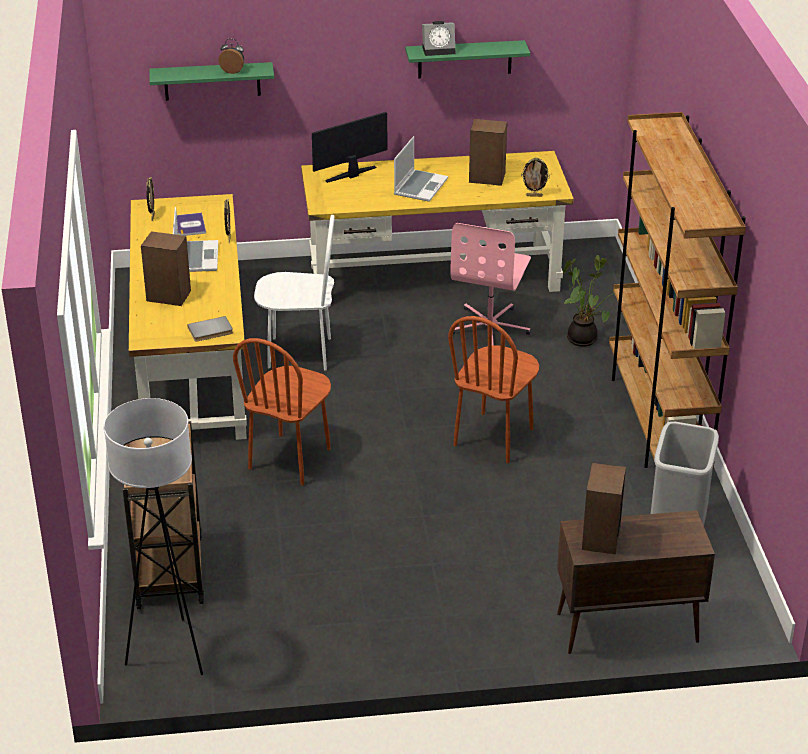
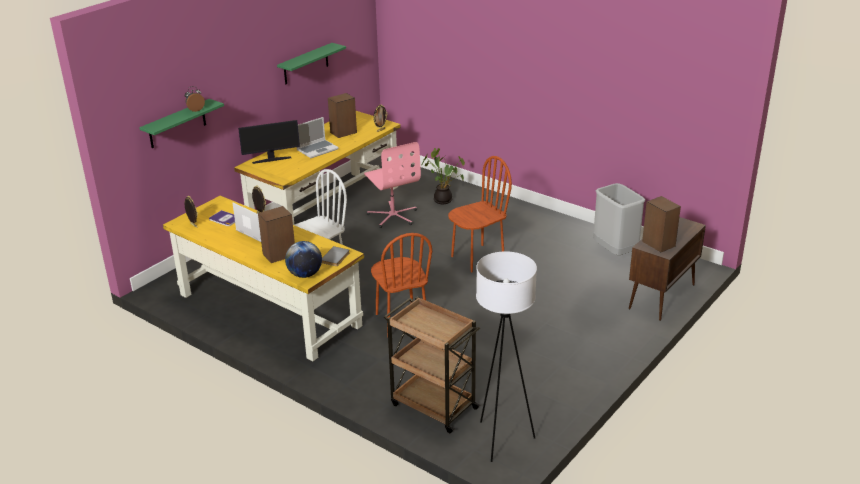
camera: 45 degrees left, 5 degrees down
monitor [312,112,388,183] -> monitor turned 120 degrees counterclockwise [238,120,300,164]
laptop [394,136,448,202] -> laptop turned 75 degrees clockwise [297,117,339,158]
alarm clock [422,21,455,56] -> none
brown chair [448,316,539,463] -> brown chair turned 105 degrees counterclockwise [448,156,512,272]
brown bookcase [609,112,746,468] -> none
none -> globe [285,241,322,278]

